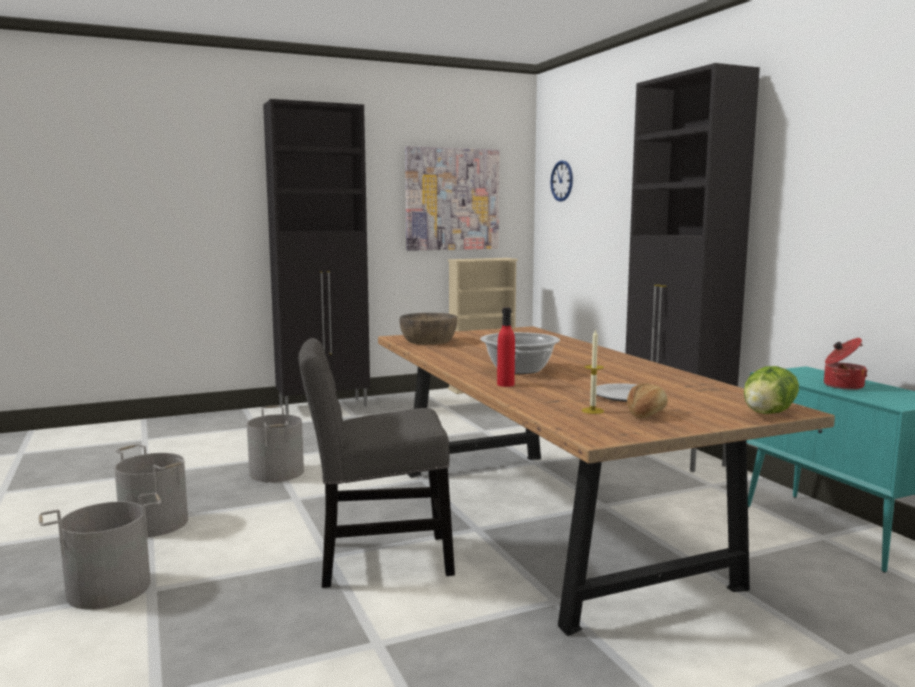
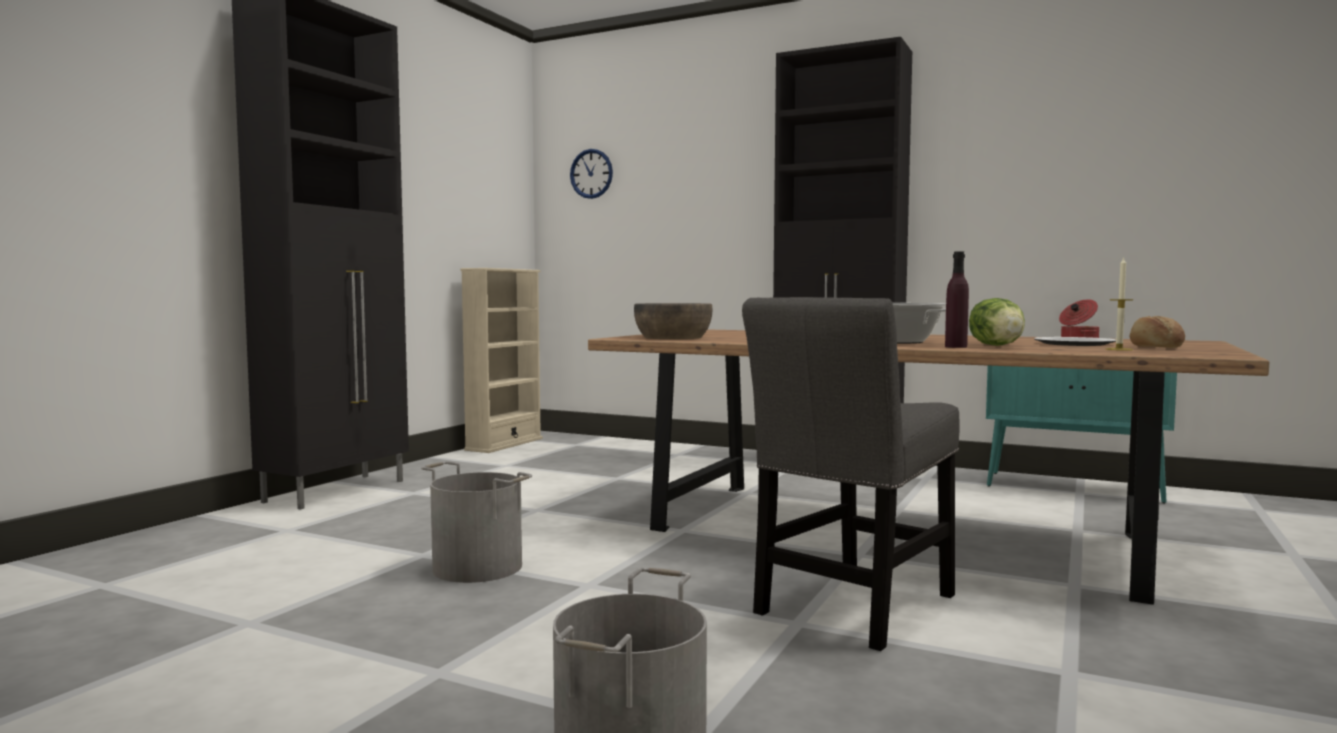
camera: 40 degrees left, 5 degrees down
grey bucket [114,444,188,537] -> none
picture [405,146,500,251] -> none
red bottle [497,307,515,387] -> purple bottle [945,251,969,348]
lettuce [744,366,799,414] -> lettuce moved to [969,298,1025,346]

